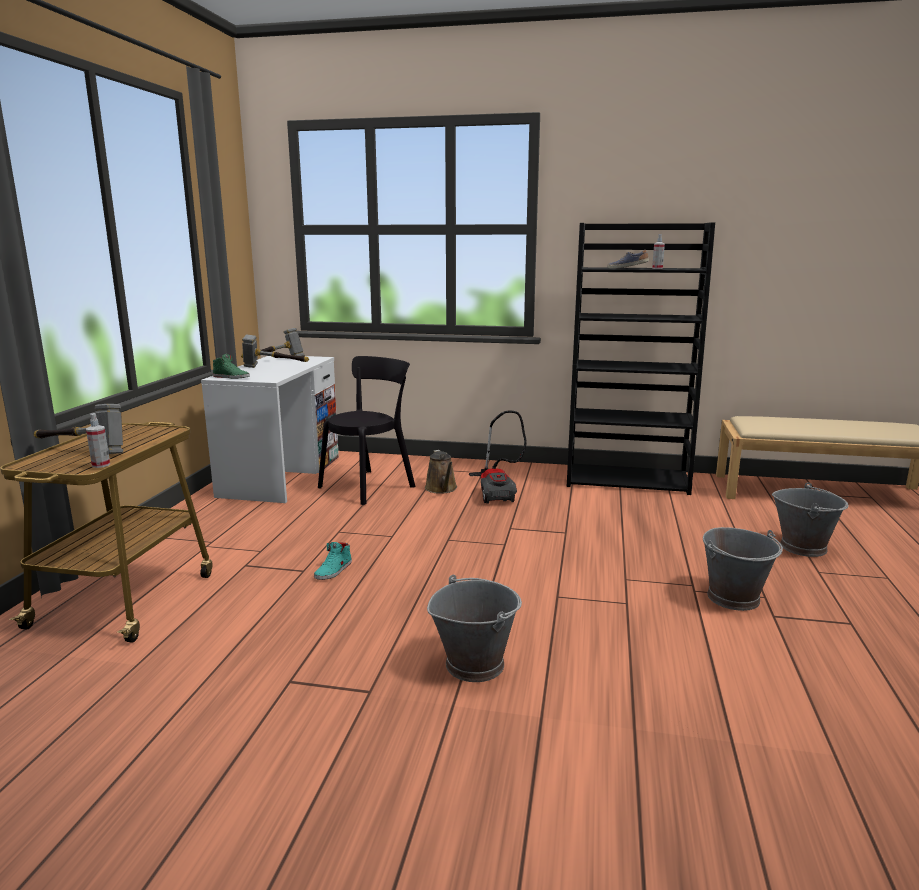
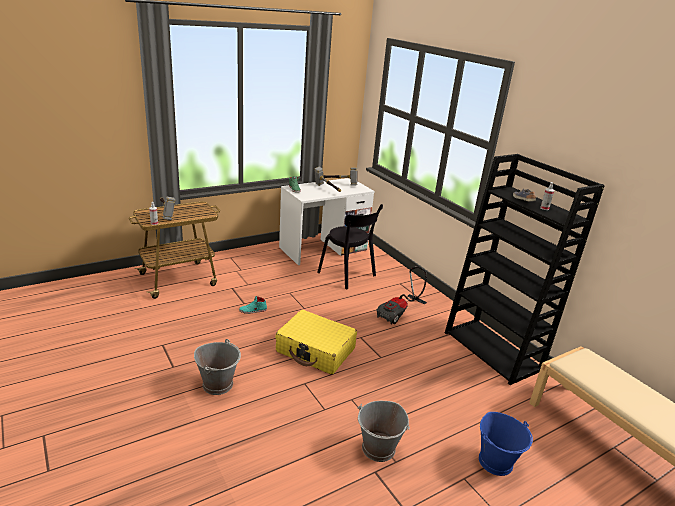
camera: 45 degrees right, 10 degrees up
black chair [318,356,415,505] -> black chair turned 45 degrees clockwise [317,204,383,289]
brown watering can [425,450,457,494] -> none
grey bucket [772,482,849,557] -> blue bucket [479,412,533,476]
none -> yellow suitcase [275,310,357,375]

